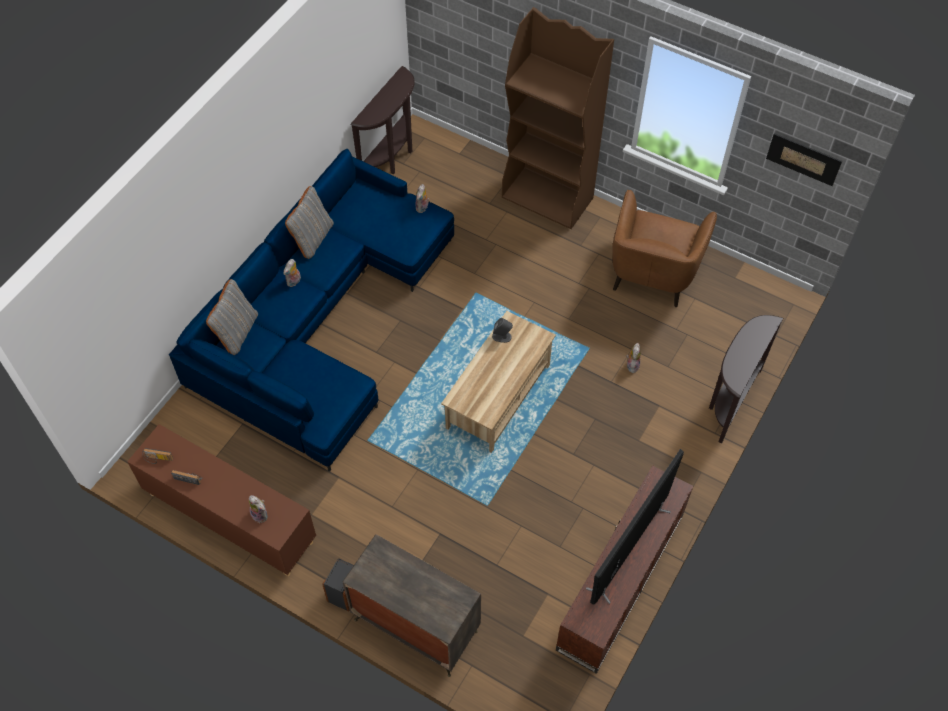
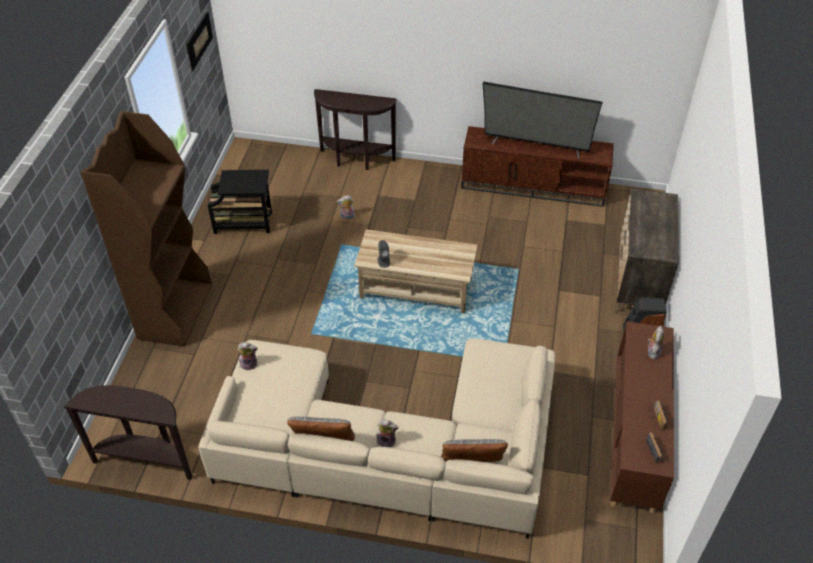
camera: 110 degrees left, 10 degrees down
blue sofa [169,149,454,472] -> beige sofa [198,339,555,538]
brown armchair [612,190,717,307] -> black side table [208,170,272,234]

